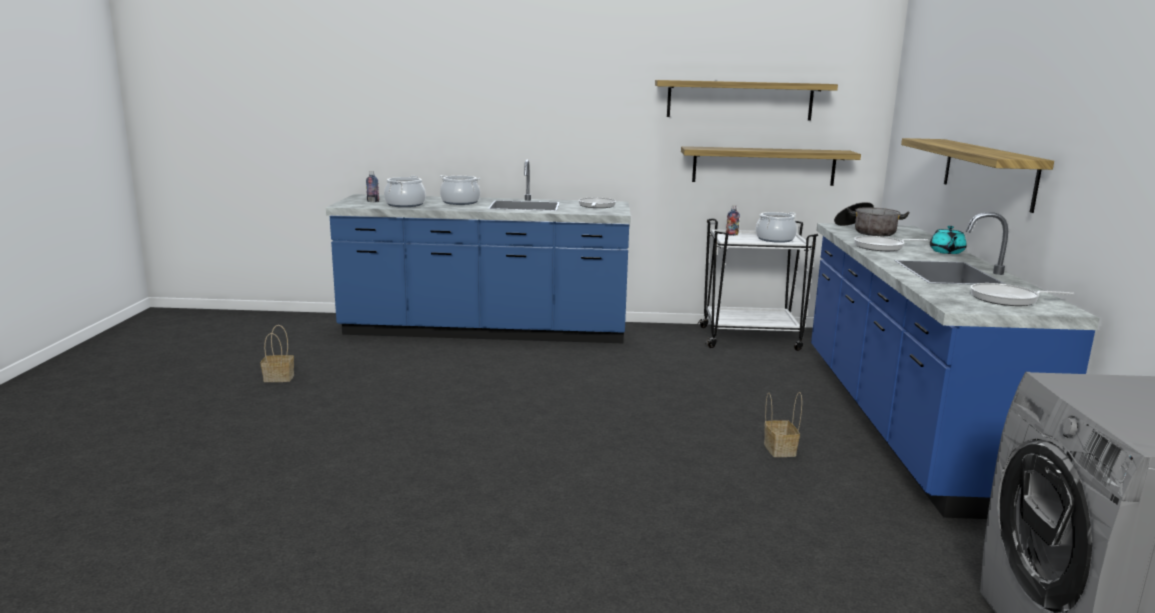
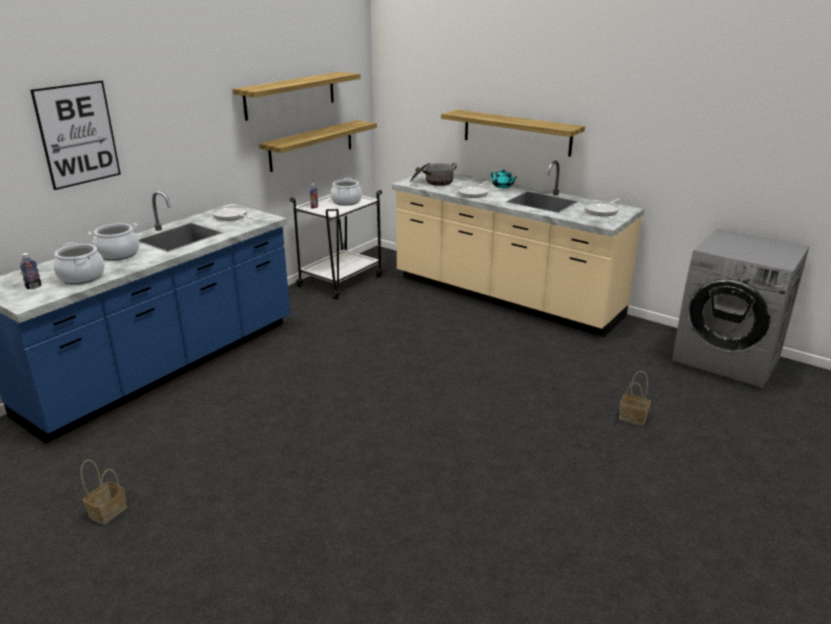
camera: 55 degrees left, 10 degrees up
basket [764,392,802,457] -> basket moved to [619,371,651,426]
blue counter [811,212,1100,519] -> beige counter [392,161,644,337]
none -> picture [30,80,121,190]

